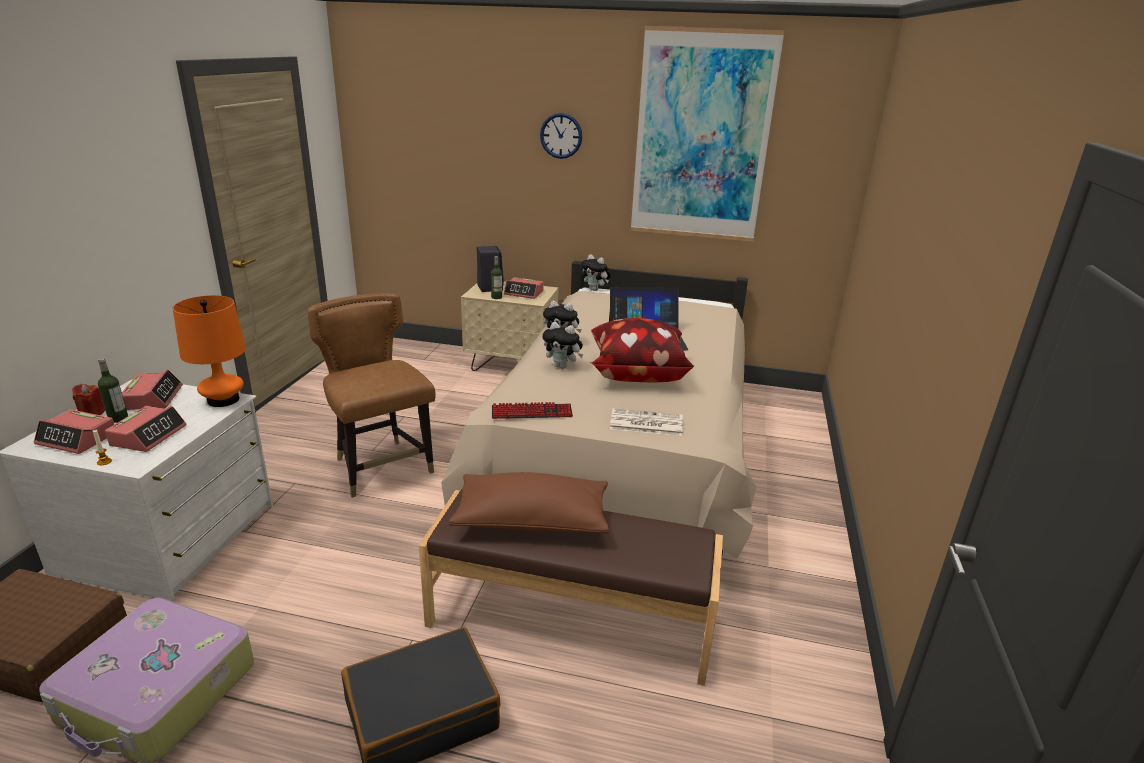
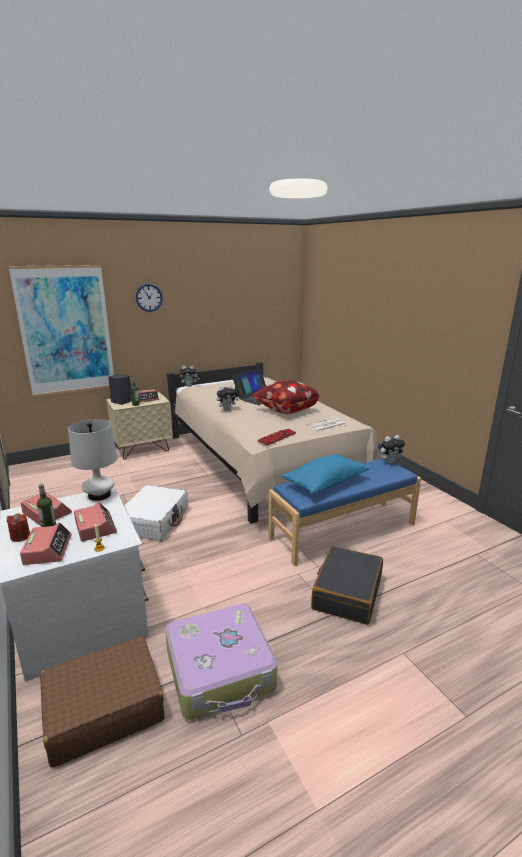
camera: 40 degrees left, 5 degrees down
alarm clock [34,409,114,454] -> alarm clock turned 75 degrees counterclockwise [20,522,72,565]
orange table lamp [173,295,246,407] -> white table lamp [68,419,117,501]
brown chair [307,293,436,498] -> white suitcase [124,485,188,541]
brown bench [419,489,723,686] -> blue bench [268,459,421,566]
brown pillow [449,472,609,534] -> blue pillow [282,454,369,494]
plush toy [542,322,584,369] -> plush toy moved to [380,435,405,464]
picture [630,26,785,242] -> picture moved to [8,265,114,397]

